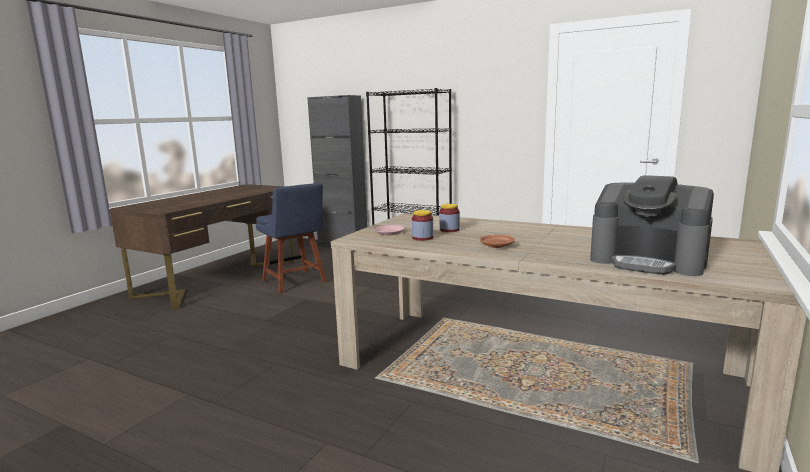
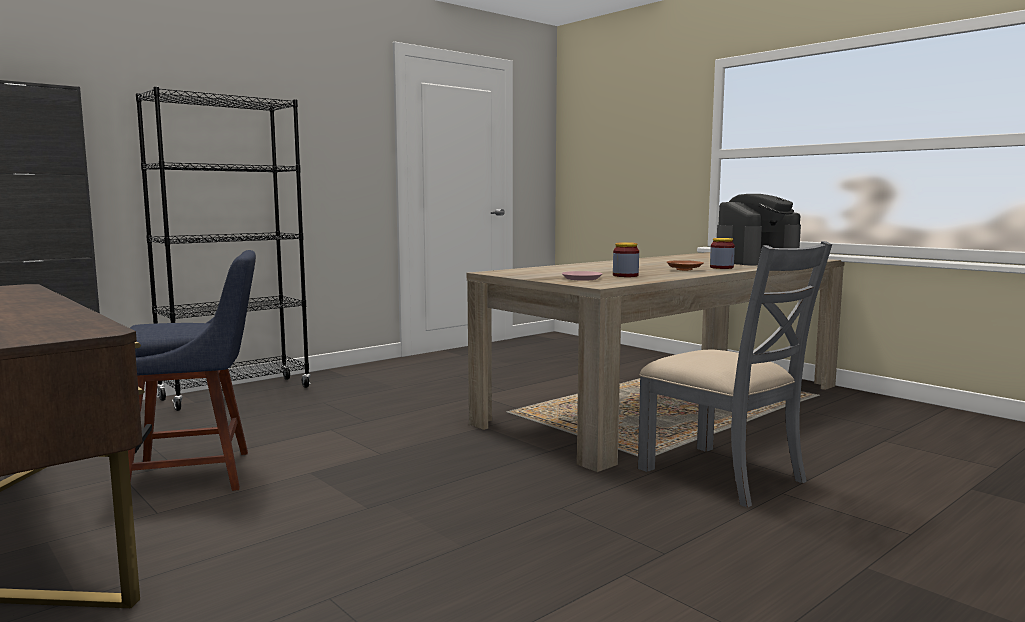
camera: 70 degrees left, 5 degrees down
jar [439,204,460,232] -> jar moved to [710,238,735,269]
none -> grey chair [638,241,832,508]

